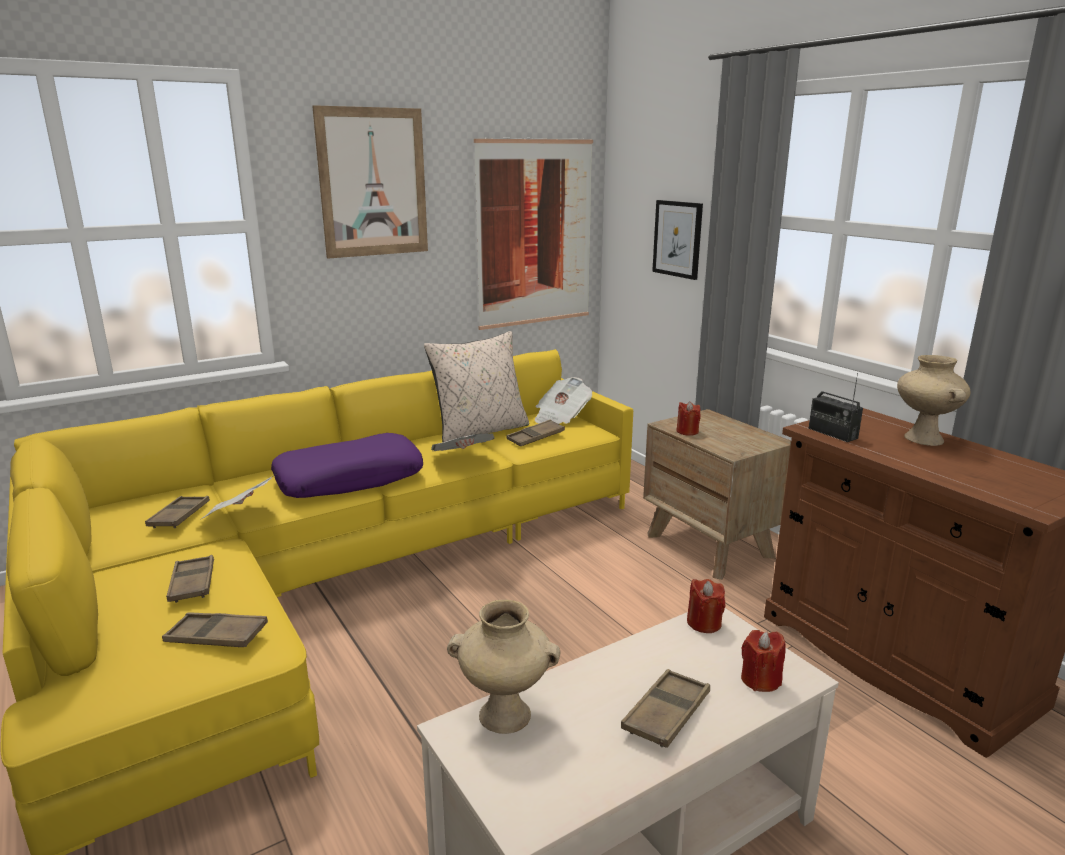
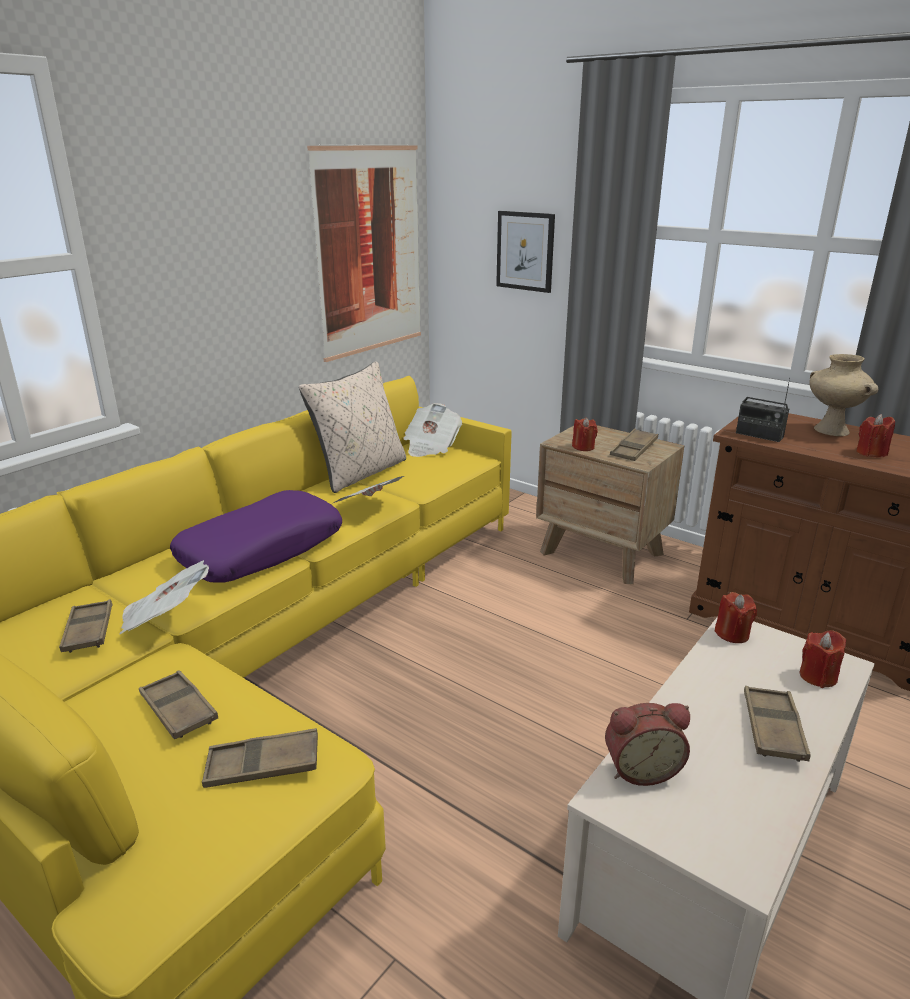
camera: 20 degrees left, 5 degrees up
picture [312,105,428,259] -> none
beige vase [447,600,561,734] -> alarm clock [605,703,690,786]
brown tray [506,419,565,446] -> brown tray moved to [610,428,658,461]
none -> red candle [856,414,895,457]

